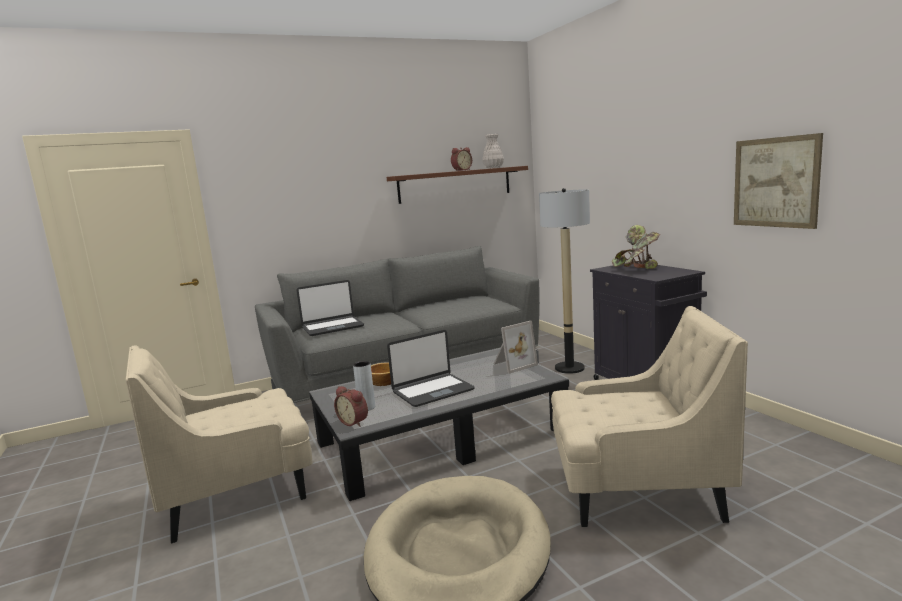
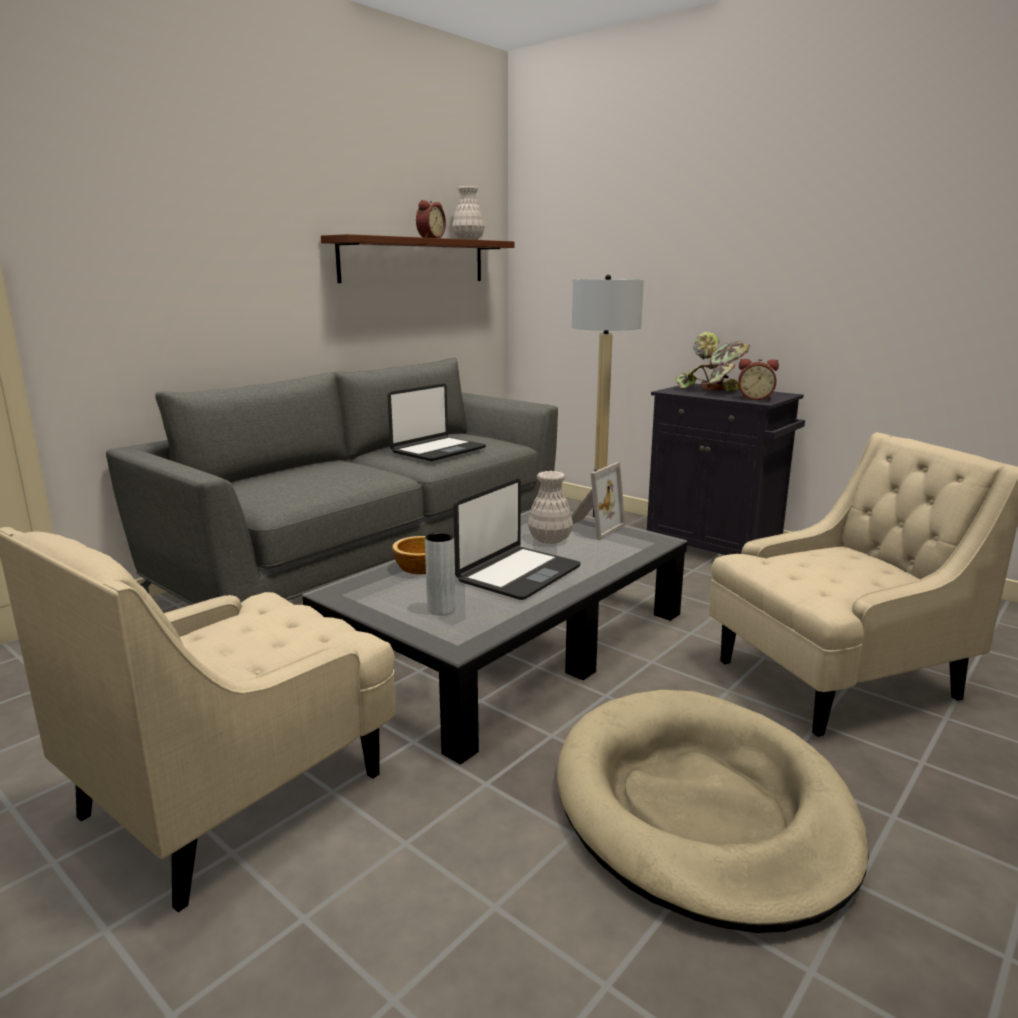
camera: 25 degrees left, 5 degrees up
laptop [297,280,364,336] -> laptop moved to [387,383,486,461]
alarm clock [334,386,368,427] -> alarm clock moved to [738,359,779,400]
picture [734,133,823,229] -> none
none -> white vase [528,471,573,544]

